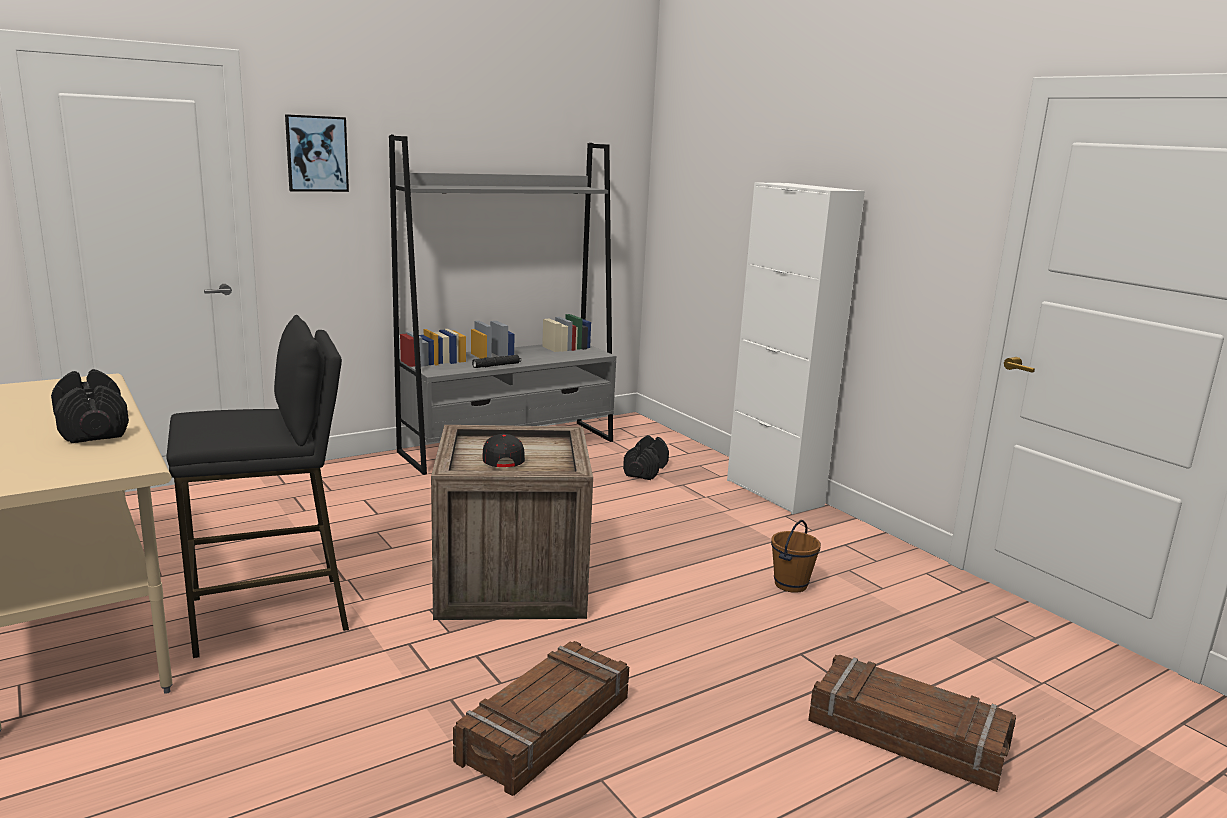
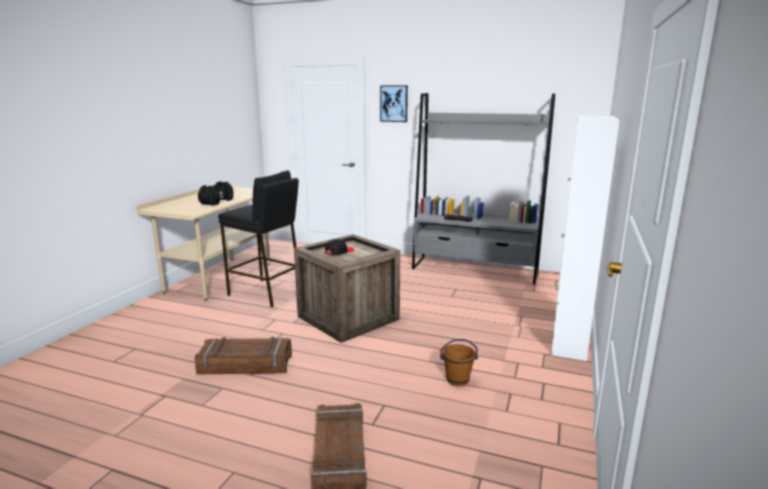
camera: 55 degrees right, 0 degrees up
black dumbbell [623,435,669,480] -> none

